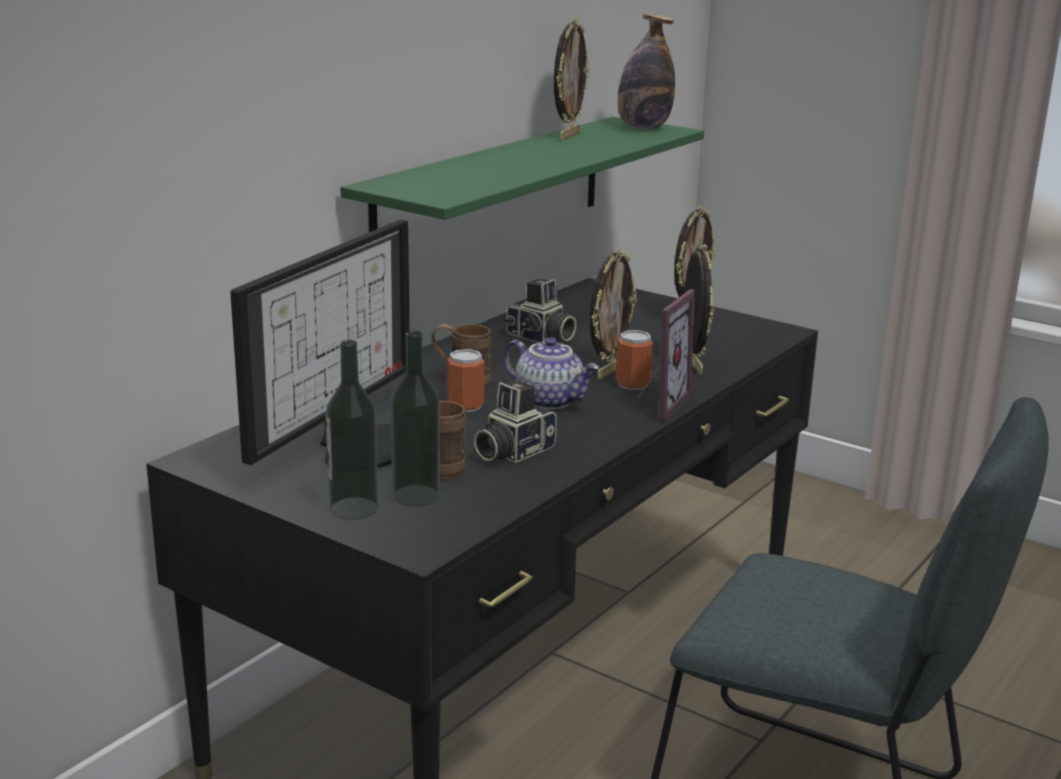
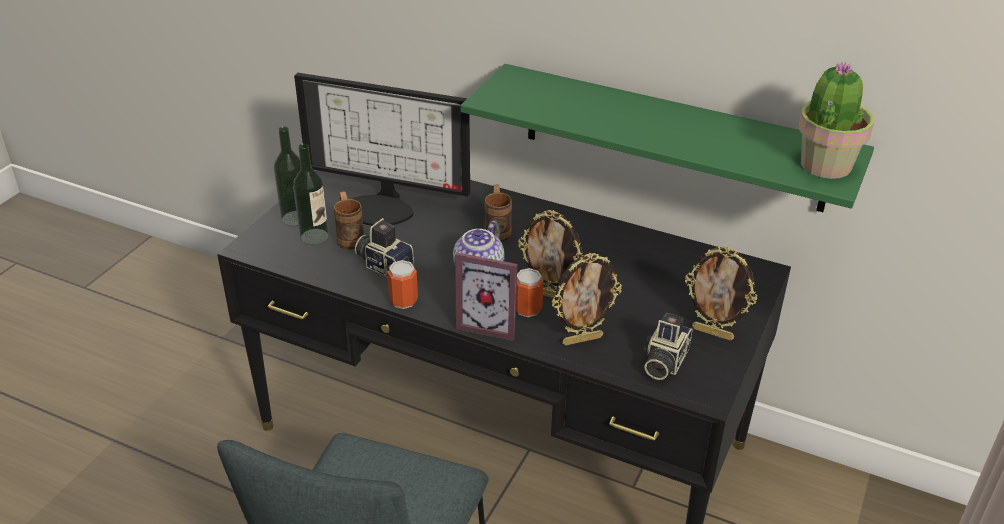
camera: 80 degrees right, 15 degrees up
can [447,349,485,412] -> can moved to [387,260,418,309]
camera [504,278,577,343] -> camera moved to [644,313,692,380]
picture frame [554,18,589,140] -> none
bottle [618,14,675,130] -> potted plant [798,61,874,179]

